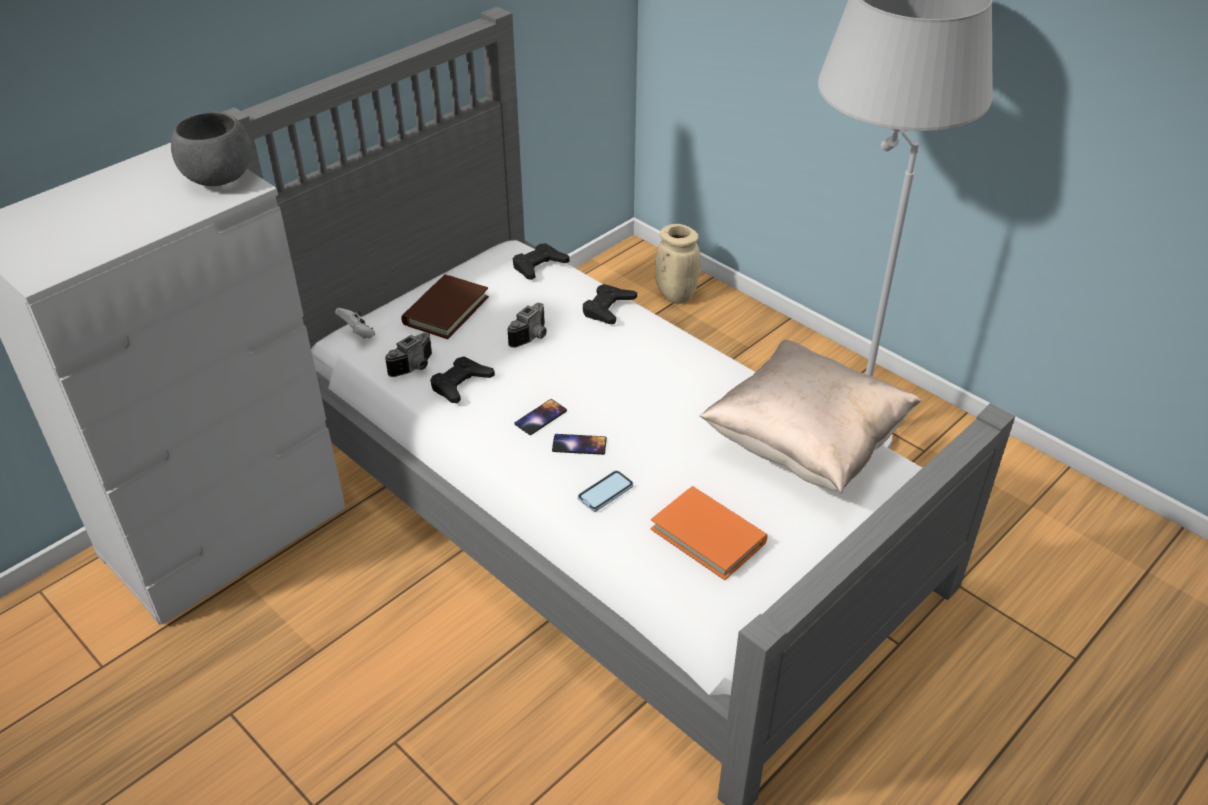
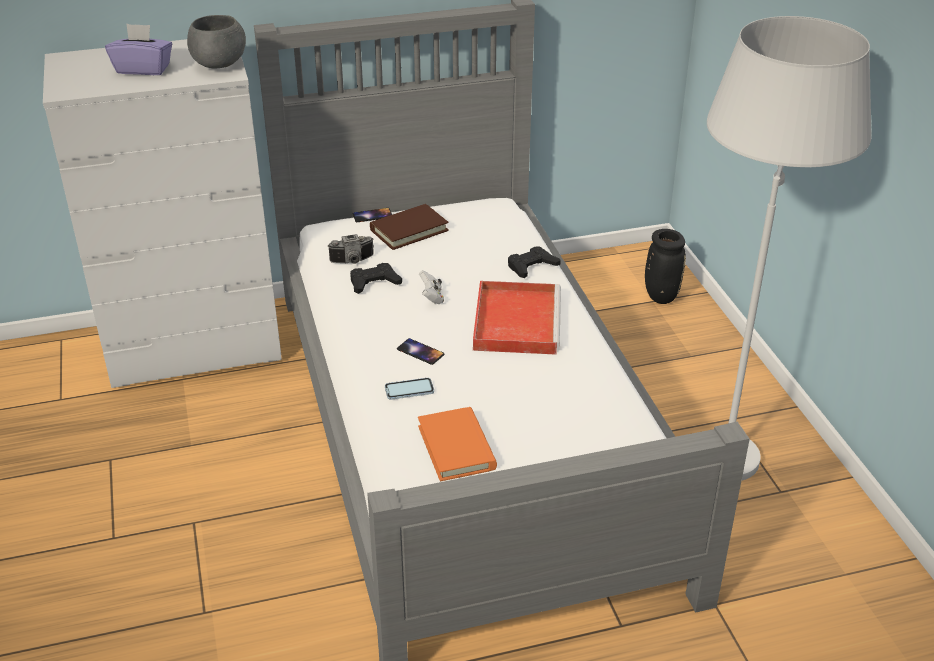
camera: 30 degrees right, 5 degrees down
white game controller [335,308,375,339] -> white game controller moved to [419,270,444,304]
camera [507,303,547,348] -> none
black game controller [513,243,569,280] -> none
phone [514,399,567,435] -> phone moved to [353,208,392,222]
beige vase [655,224,701,304] -> black vase [645,229,686,304]
beige pillow [699,340,922,494] -> none
none -> purple tissue box [105,24,172,75]
none -> red tray [473,281,561,355]

